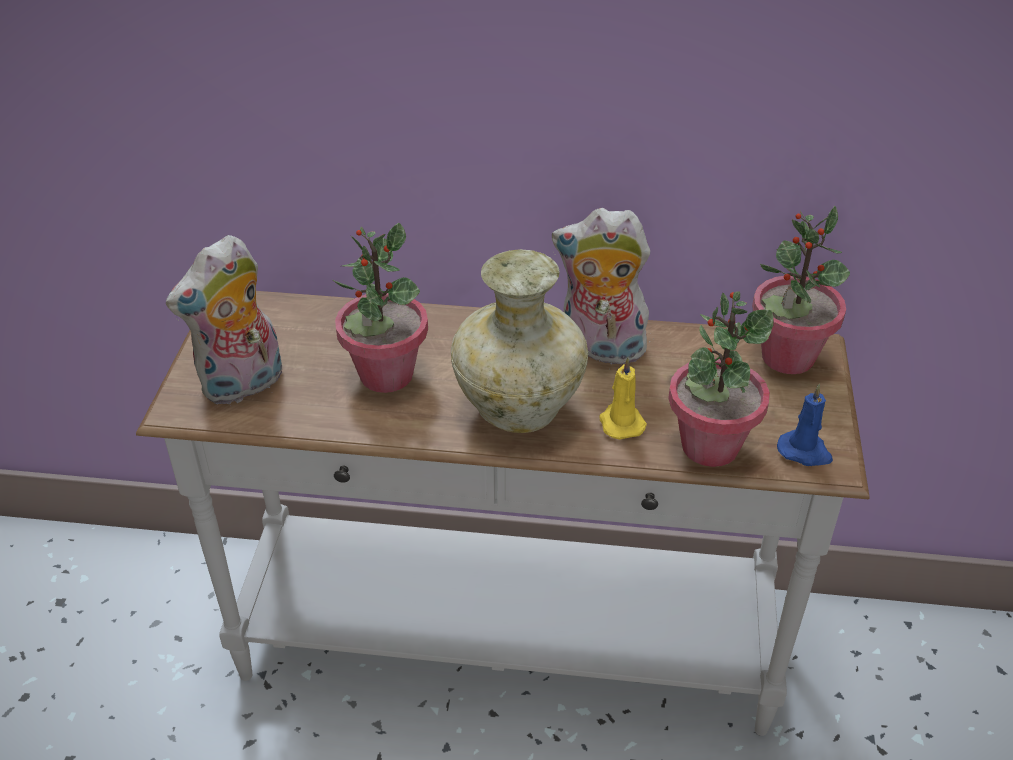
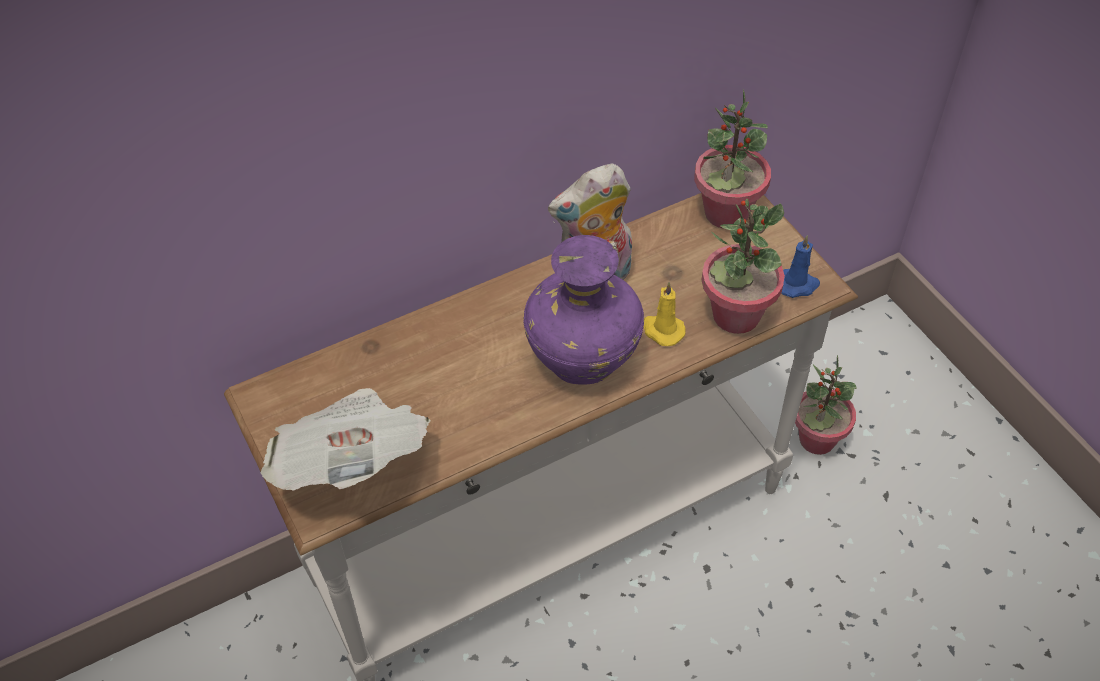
camera: 35 degrees left, 10 degrees up
plush toy [166,235,282,406] -> newspaper [260,388,430,491]
potted plant [333,223,428,393] -> potted plant moved to [795,355,856,455]
beige vase [451,249,588,433] -> purple vase [523,235,644,385]

